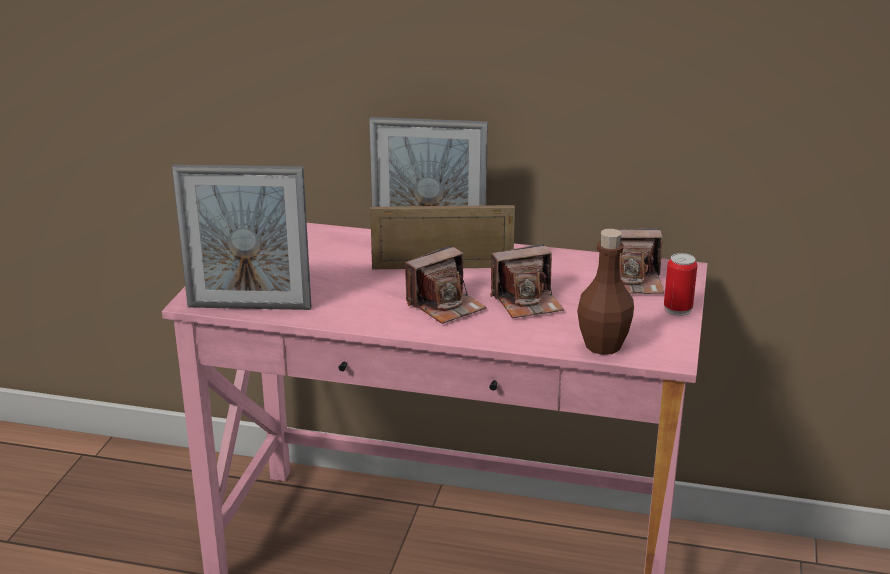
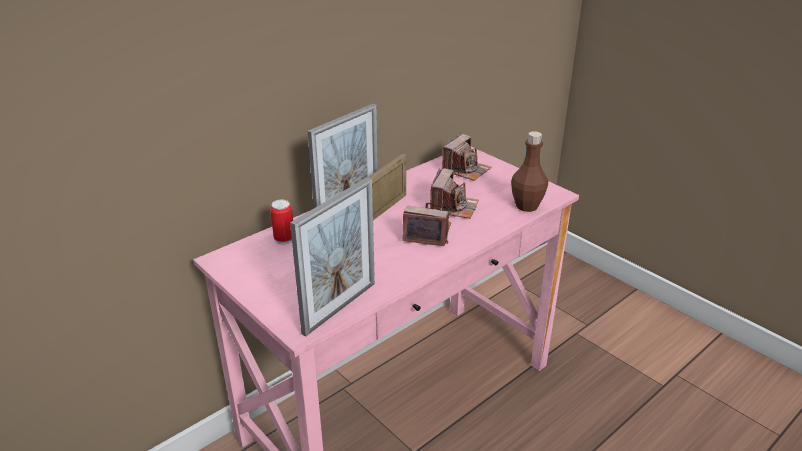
camera: 55 degrees left, 5 degrees up
camera [405,246,486,324] -> camera turned 75 degrees counterclockwise [402,202,451,246]
can [664,253,697,316] -> can moved to [270,200,293,245]

